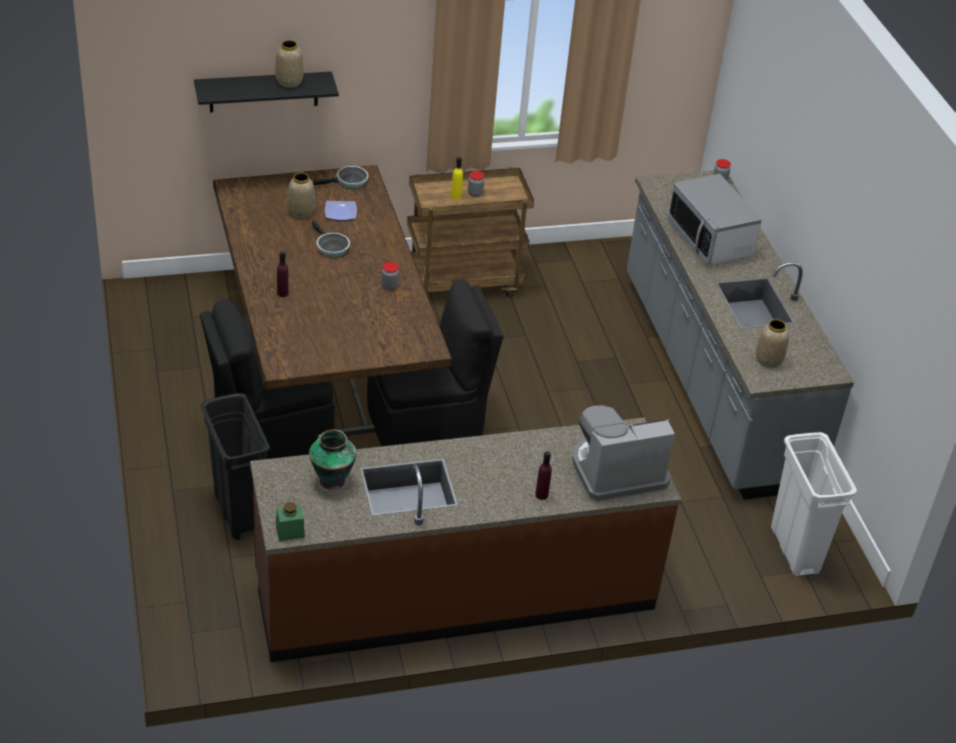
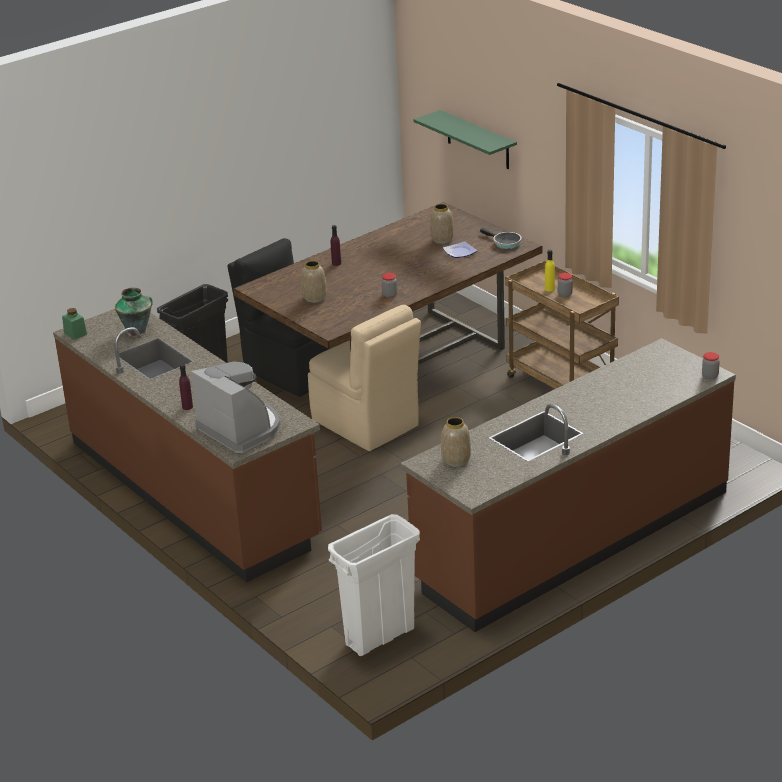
camera: 70 degrees right, 10 degrees down
black shelf [194,72,339,112] -> green shelf [413,110,517,169]
vase [275,40,304,88] -> vase moved to [301,261,327,303]
frying pan [312,220,350,257] -> none
black chair [367,280,504,446] -> beige chair [308,305,421,451]
grey counter [627,171,854,500] -> brown counter [400,338,736,632]
microwave [668,174,762,266] -> none

